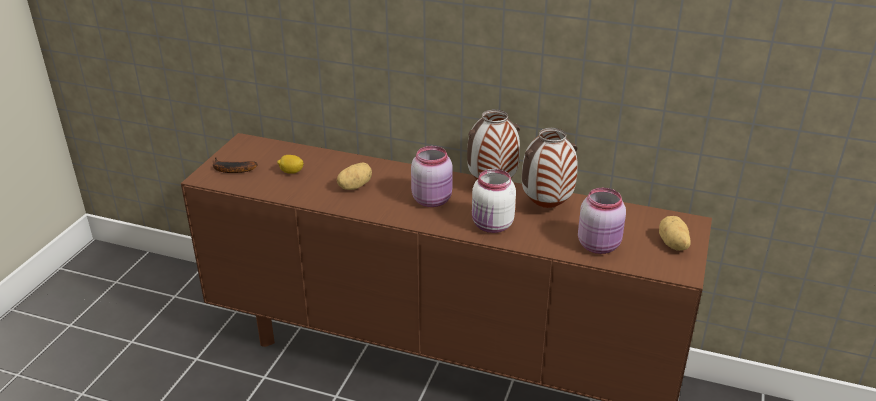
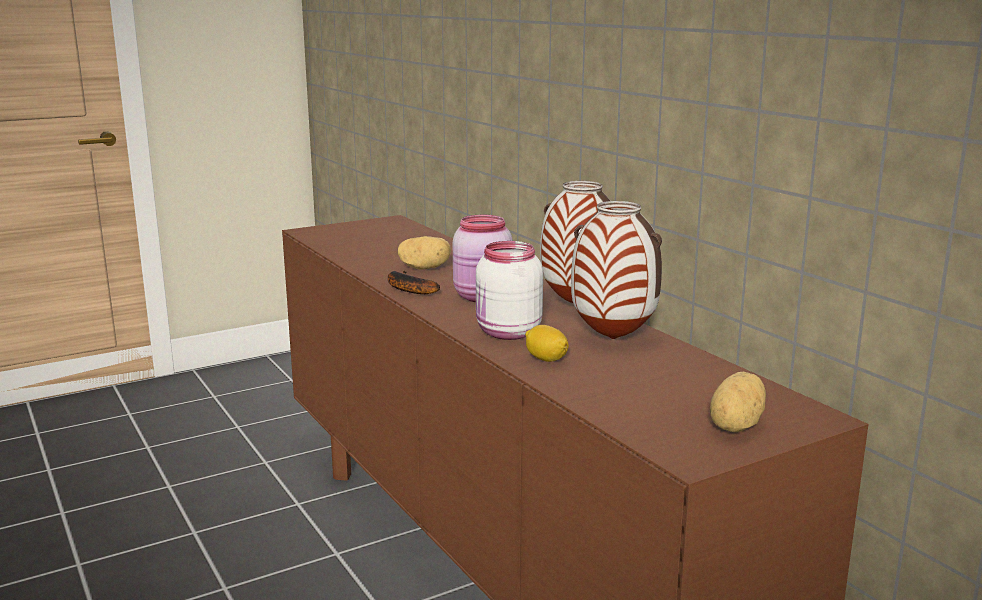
camera: 40 degrees right, 15 degrees down
banana [213,157,258,173] -> banana moved to [388,270,440,294]
lemon [277,155,304,174] -> lemon moved to [525,325,569,362]
pink jar [578,188,626,254] -> none

